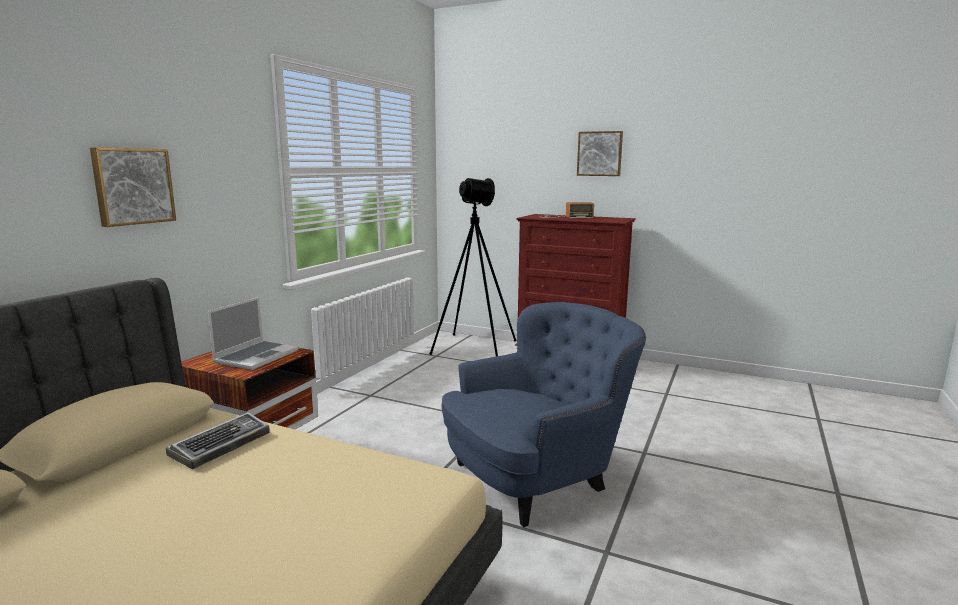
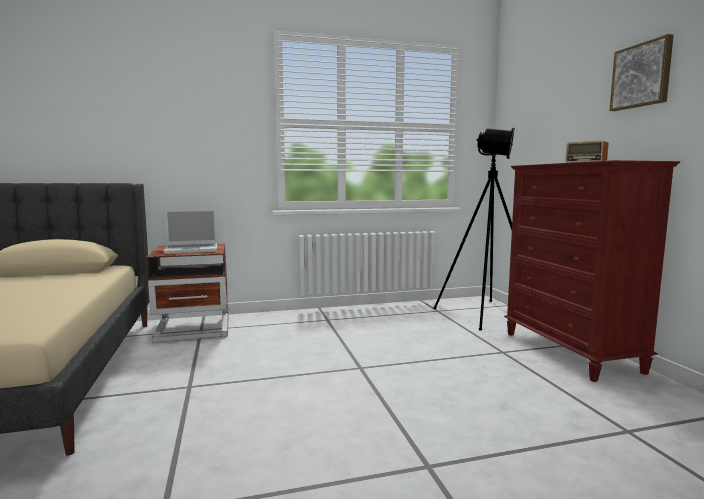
camera: 50 degrees right, 5 degrees down
picture [90,147,176,227] -> none
keyboard [166,412,270,469] -> none
blue armchair [442,302,646,528] -> none

